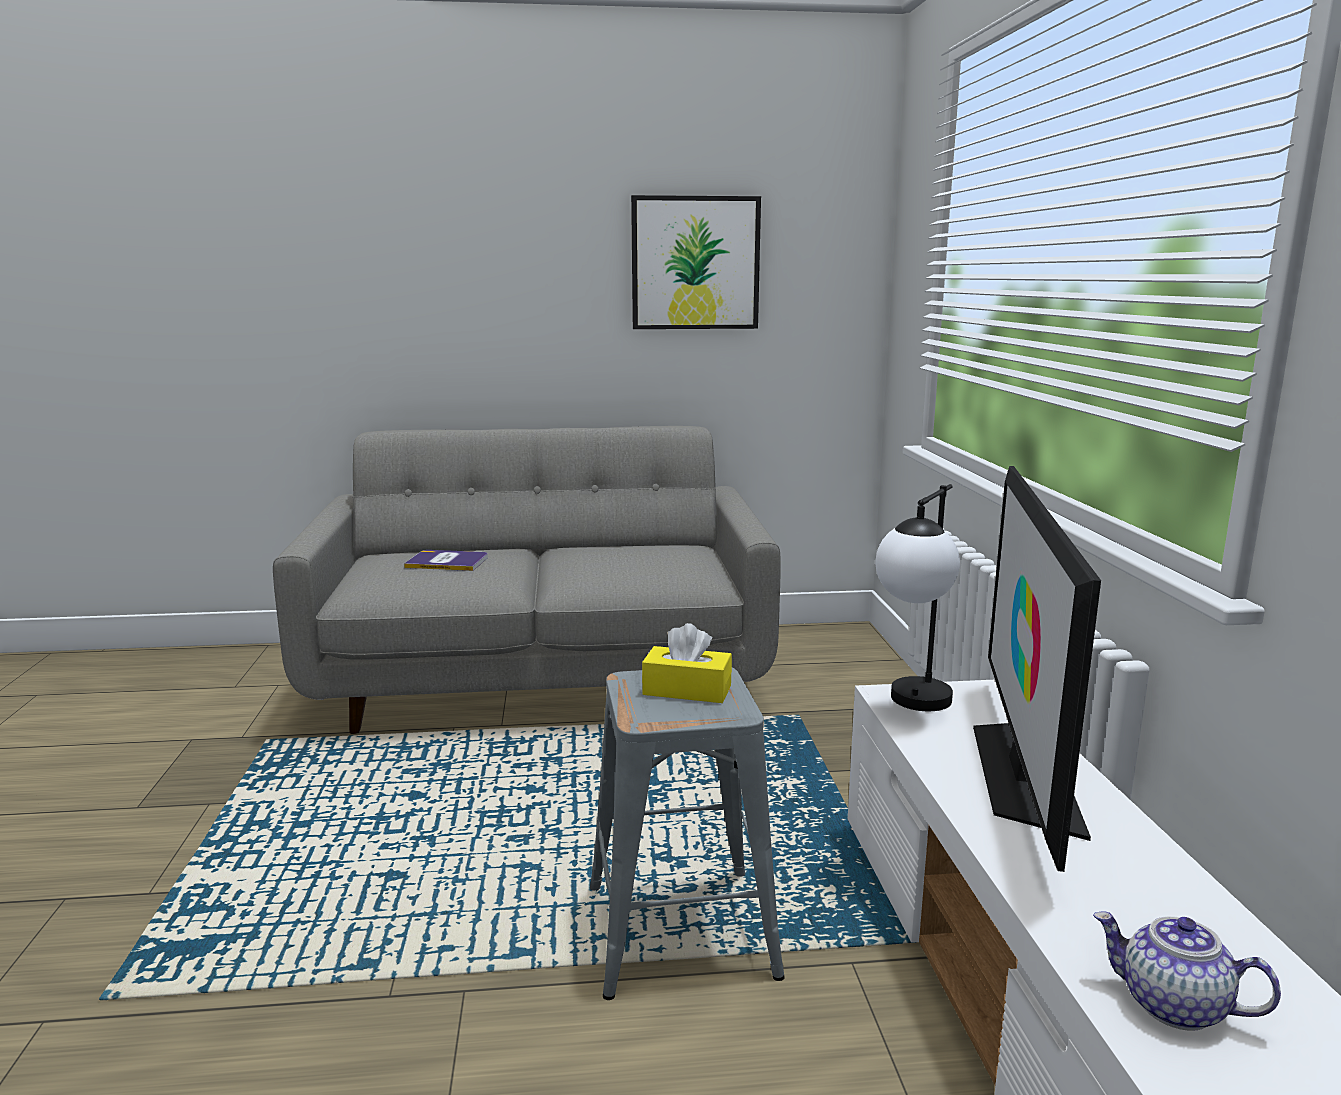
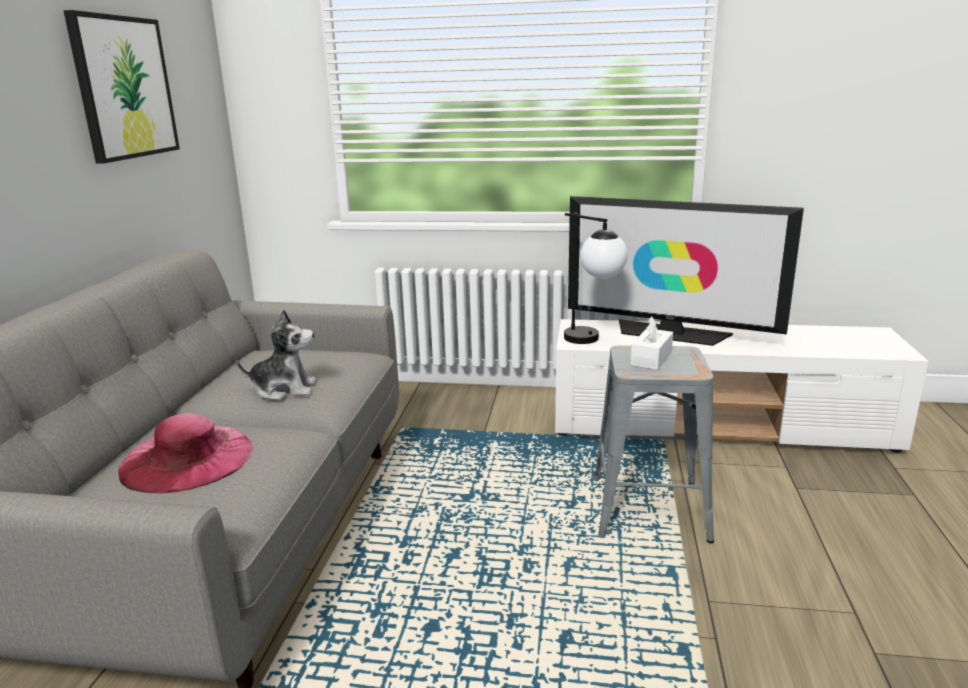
camera: 75 degrees left, 5 degrees up
book [404,550,488,571] -> pink hat [118,413,254,494]
yellow tissue box [642,623,732,703] -> white tissue box [630,317,673,370]
teapot [1093,911,1281,1031] -> none
none -> plush toy [236,309,317,400]

